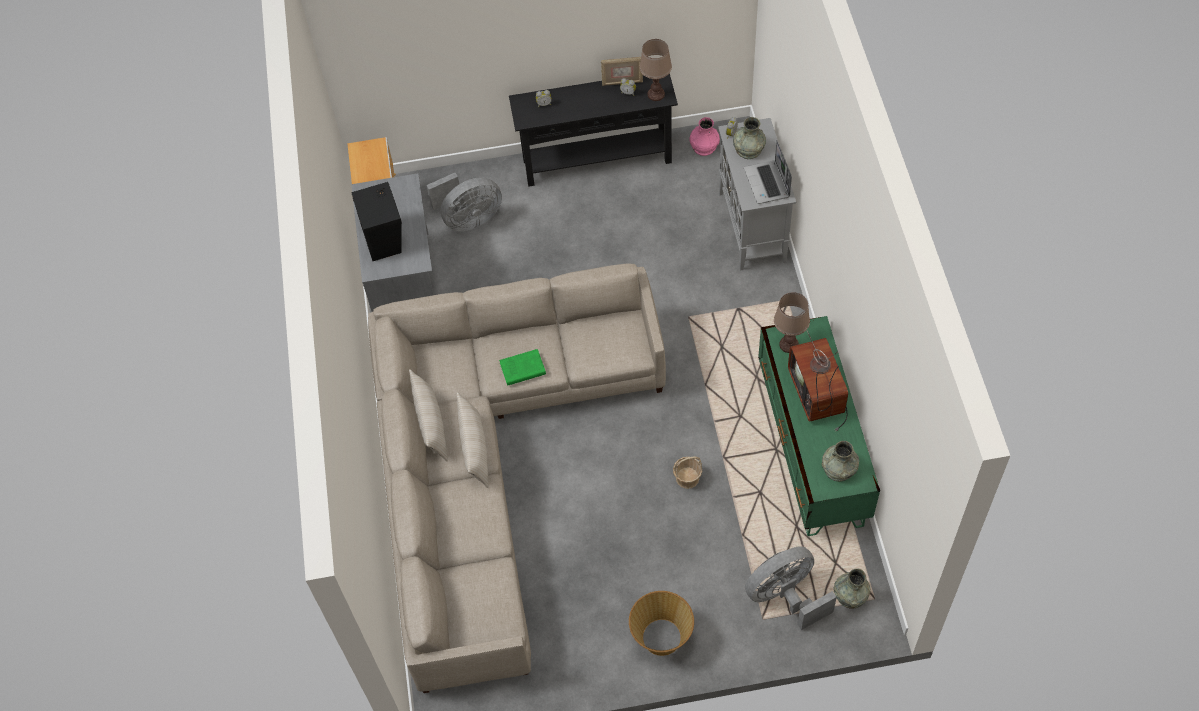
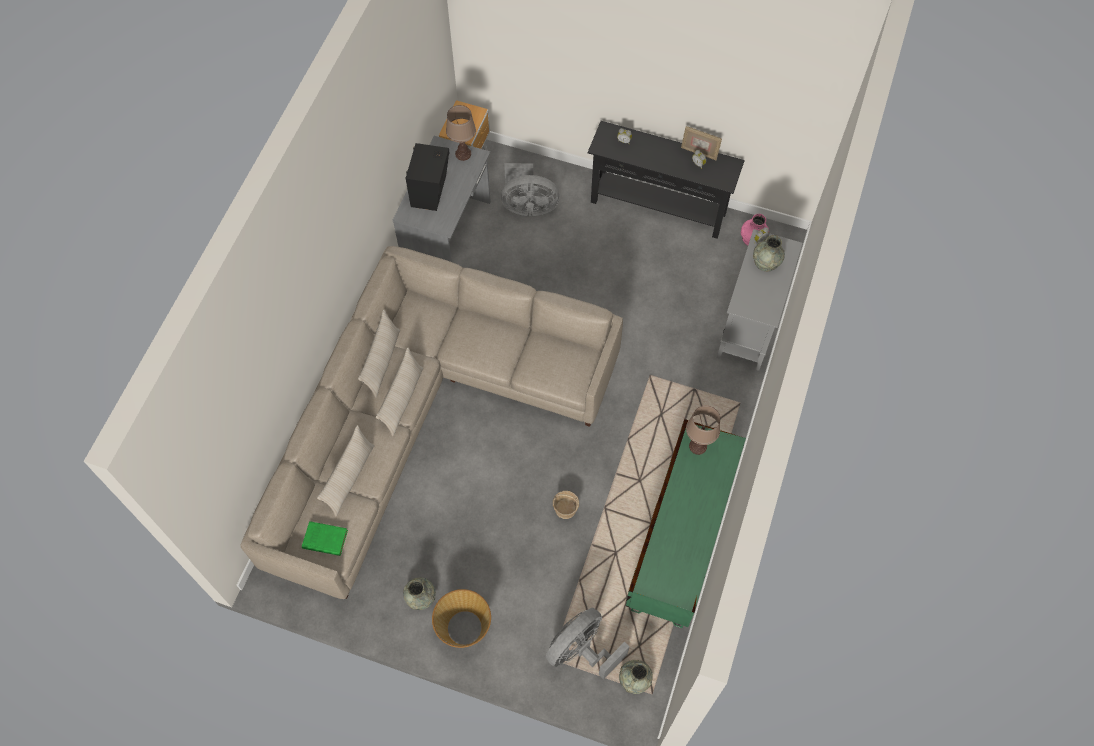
camera: 25 degrees right, 5 degrees up
green book [499,349,546,386] -> green book moved to [302,521,348,556]
brown table lamp [639,39,672,101] -> brown table lamp moved to [446,105,476,161]
laptop [744,141,792,204] -> none
grey fan [745,546,837,630] -> grey fan turned 45 degrees counterclockwise [546,608,630,680]
television [788,327,848,432] -> none
grey vase [822,441,859,481] -> grey vase moved to [403,578,436,610]
none -> beige pillow [317,425,375,516]

